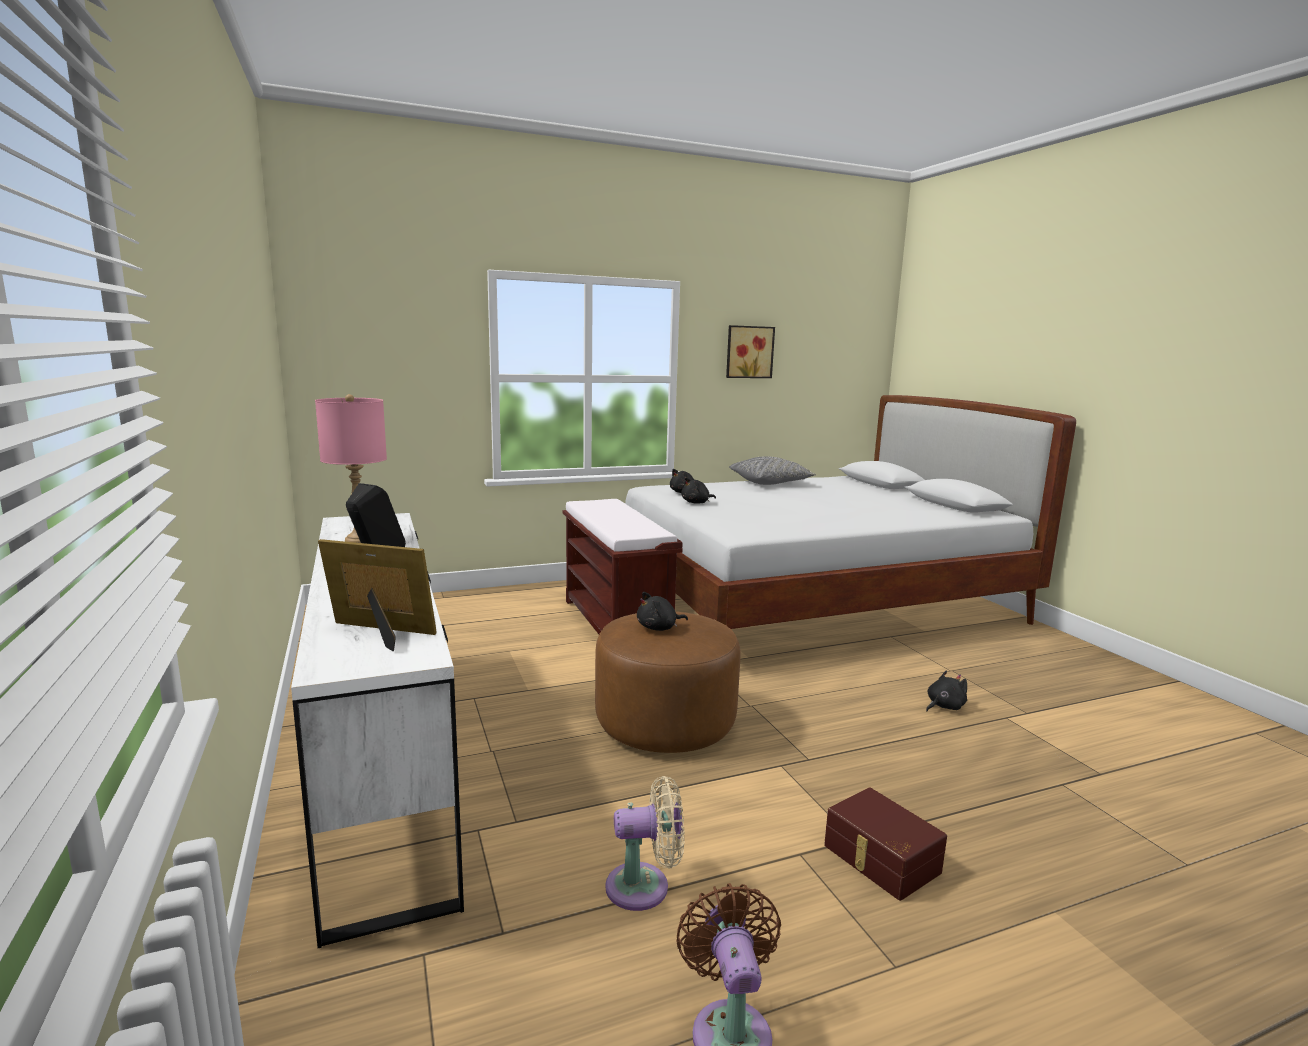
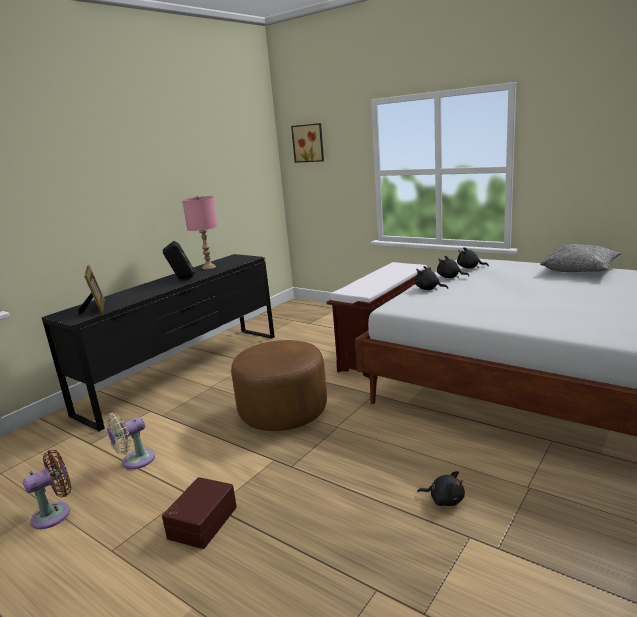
camera: 60 degrees right, 5 degrees up
white dresser [291,513,464,948] -> black dresser [42,254,275,432]
beige fan [605,776,684,911] -> beige fan turned 90 degrees clockwise [104,413,155,469]
black plush toy [637,592,688,631] -> black plush toy moved to [415,266,448,290]
picture [726,325,775,378] -> picture moved to [291,123,324,163]

